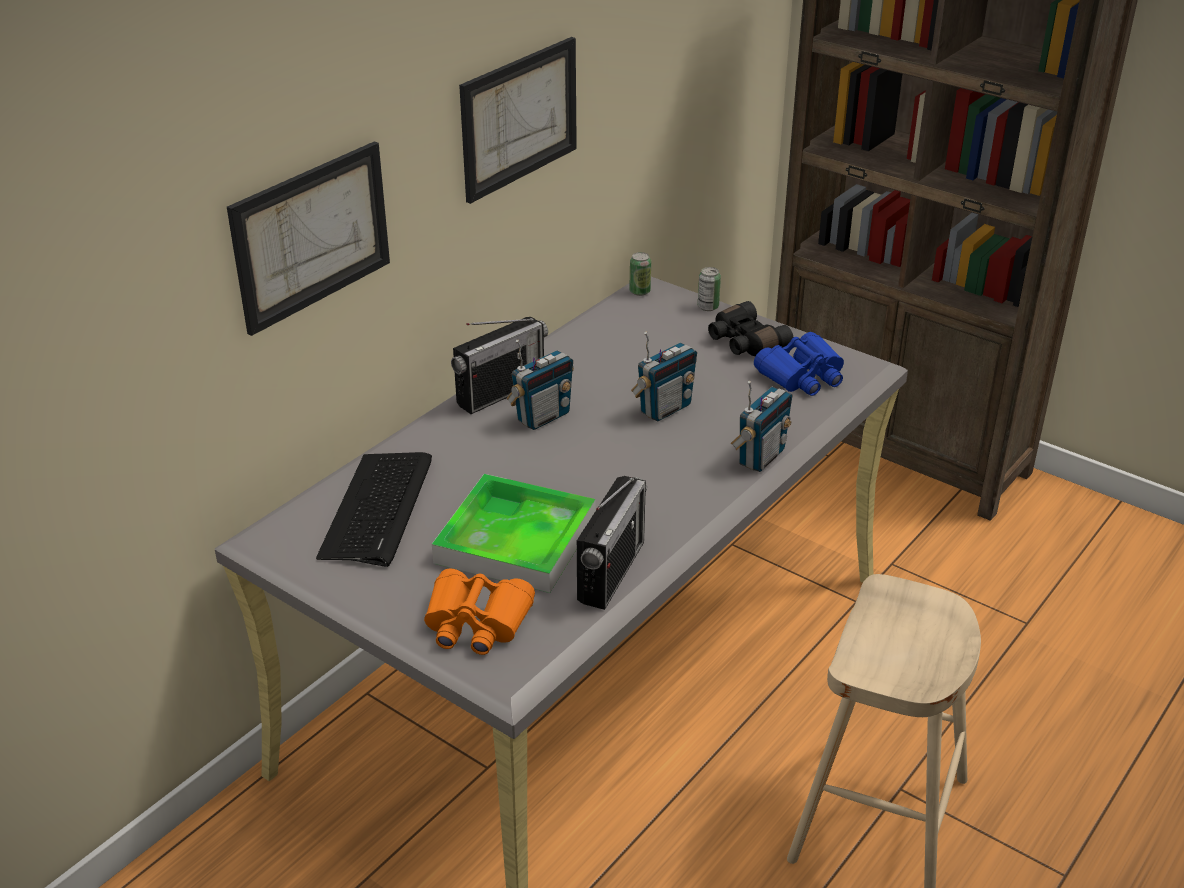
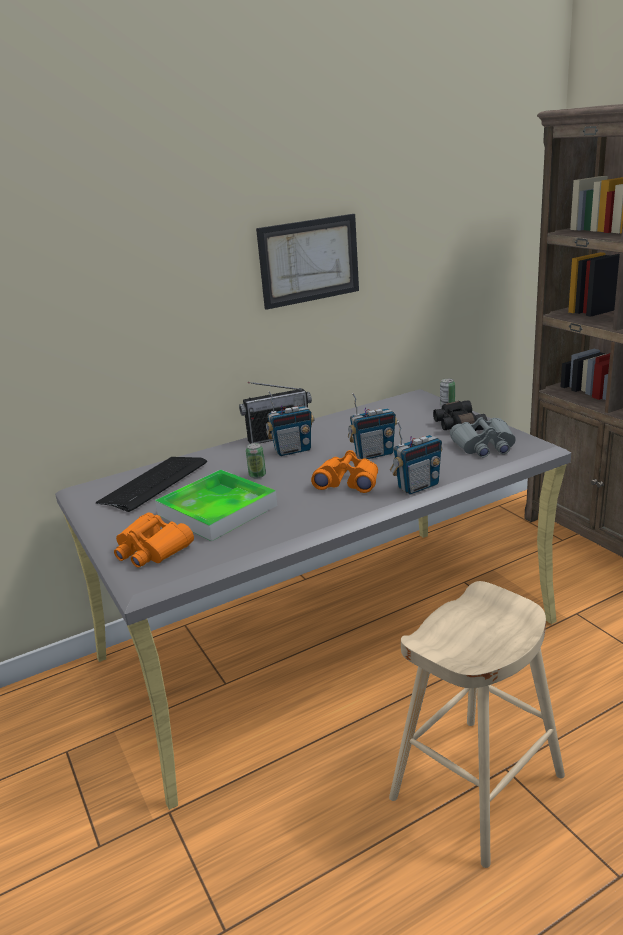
camera: 25 degrees right, 10 degrees down
picture [227,141,390,336] -> none
radio [577,476,647,610] -> none
can [629,252,651,296] -> can moved to [246,443,266,479]
blue binoculars [754,332,844,396] -> grey binoculars [450,417,516,457]
none -> orange binoculars [311,450,378,493]

